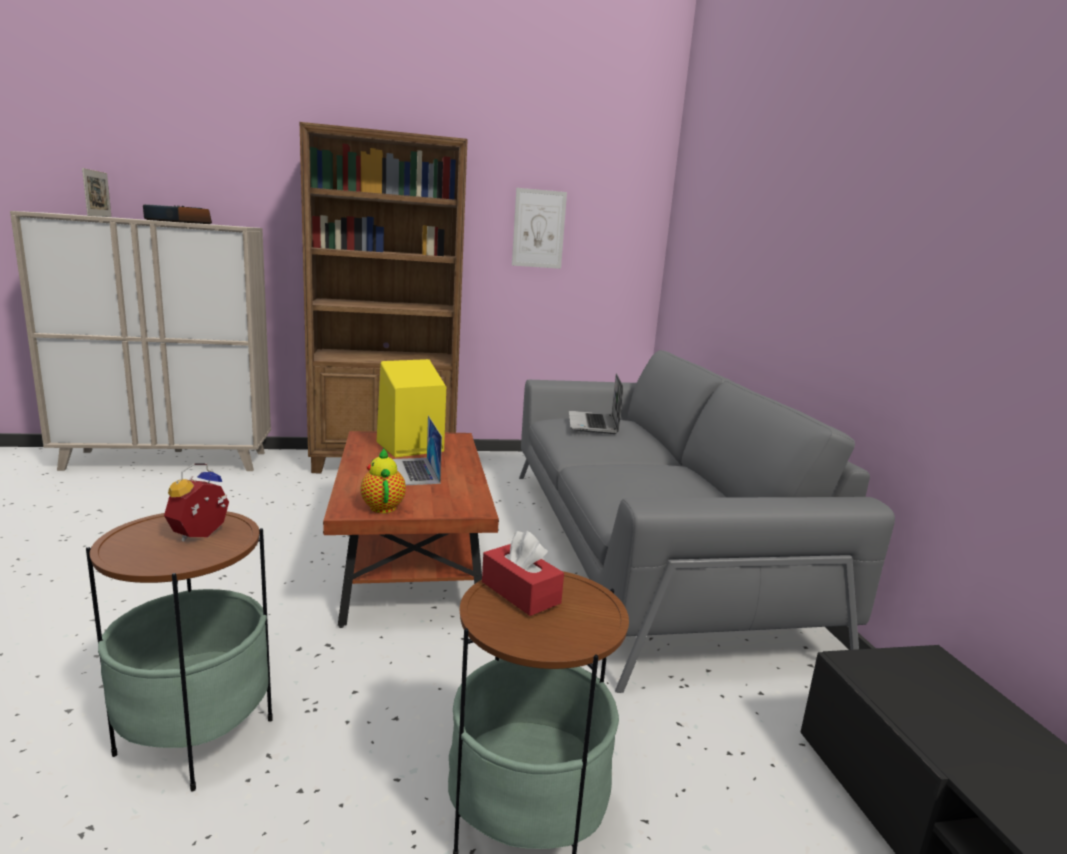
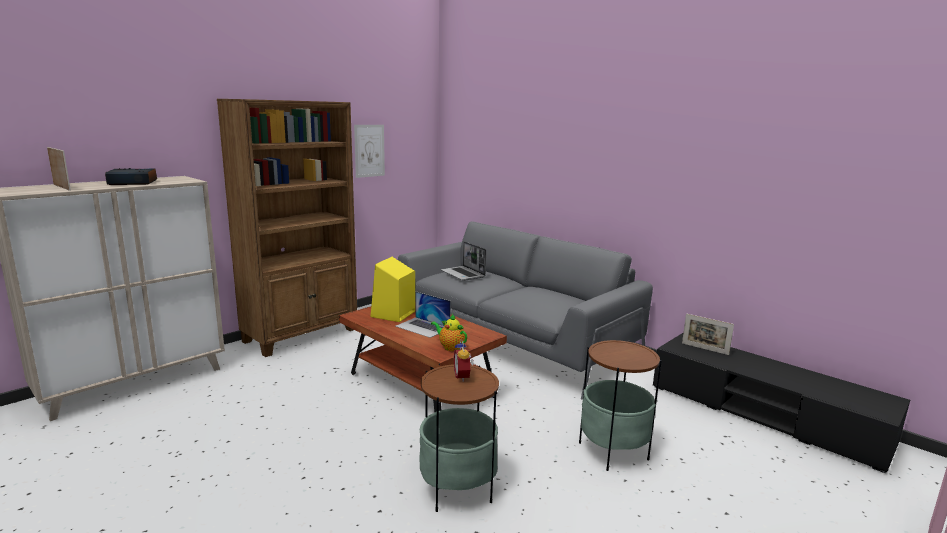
camera: 35 degrees left, 0 degrees up
red tissue box [482,531,564,616] -> none
none -> picture frame [682,313,734,355]

